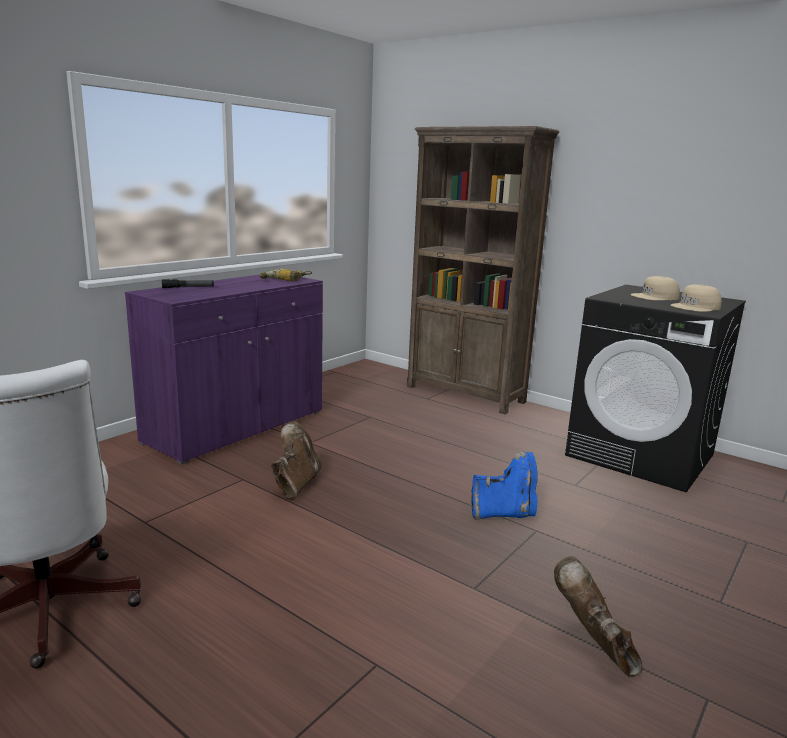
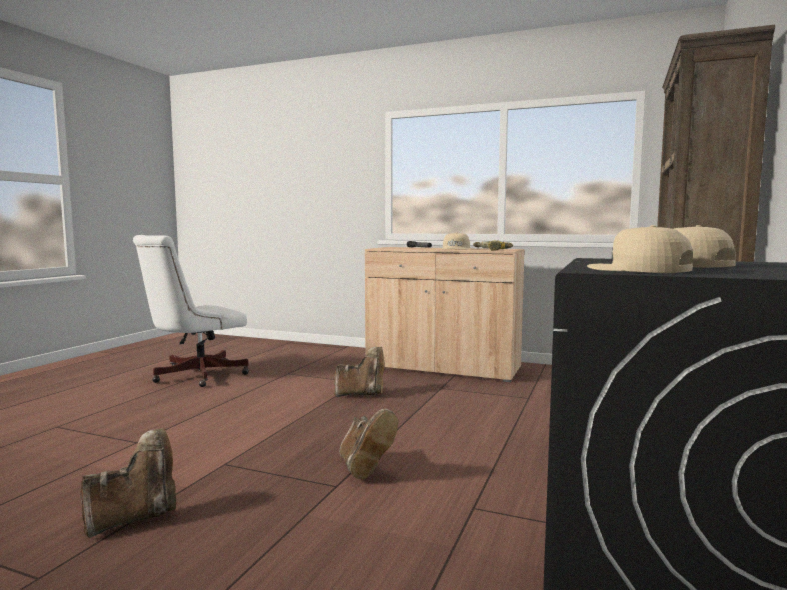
camera: 75 degrees right, 10 degrees down
purple cabinet [125,275,323,464] -> beige cabinet [365,247,525,382]
blue boot [471,452,538,520] -> brown boot [339,409,398,479]
none -> beige cap [442,233,470,249]

